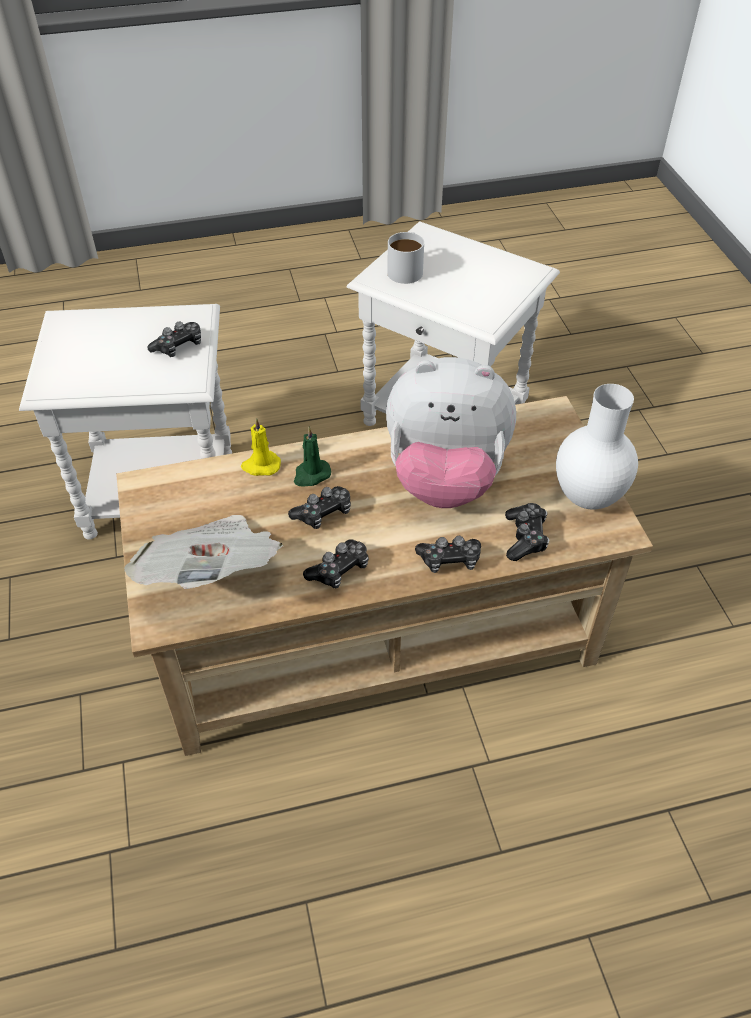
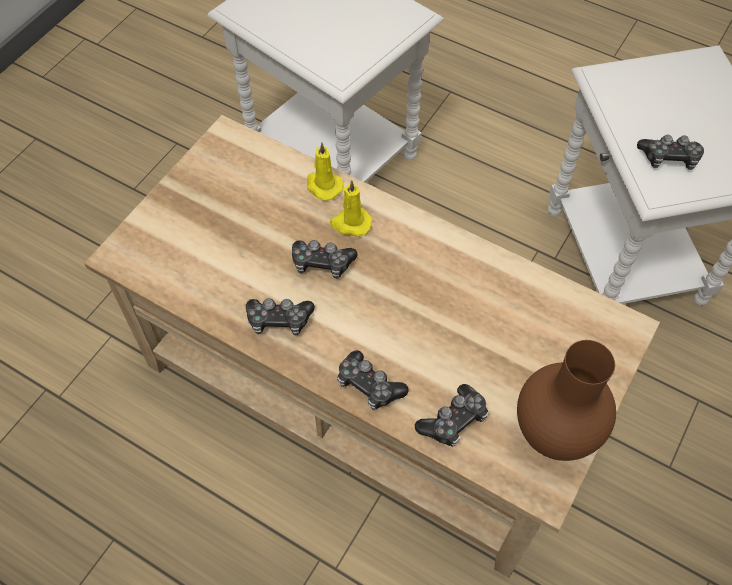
camera: 45 degrees right, 10 degrees up
newspaper [124,515,283,589] -> none
game controller [147,322,201,357] -> game controller moved to [637,135,704,170]
green candle [294,427,331,487] -> yellow candle [330,180,372,237]
plush toy [386,357,516,508] -> none
white mug [387,232,424,284] -> none
white vase [556,384,638,509] -> brown vase [517,340,616,461]

